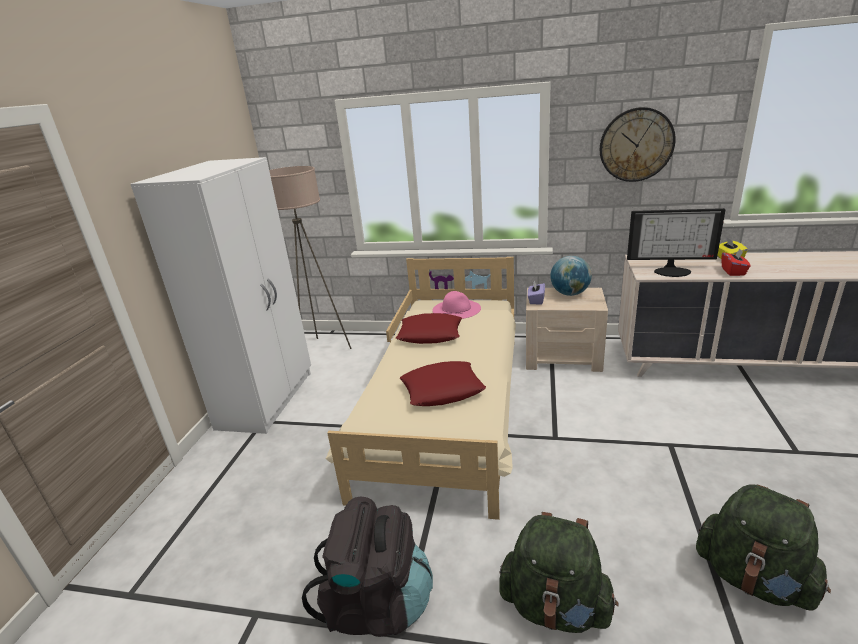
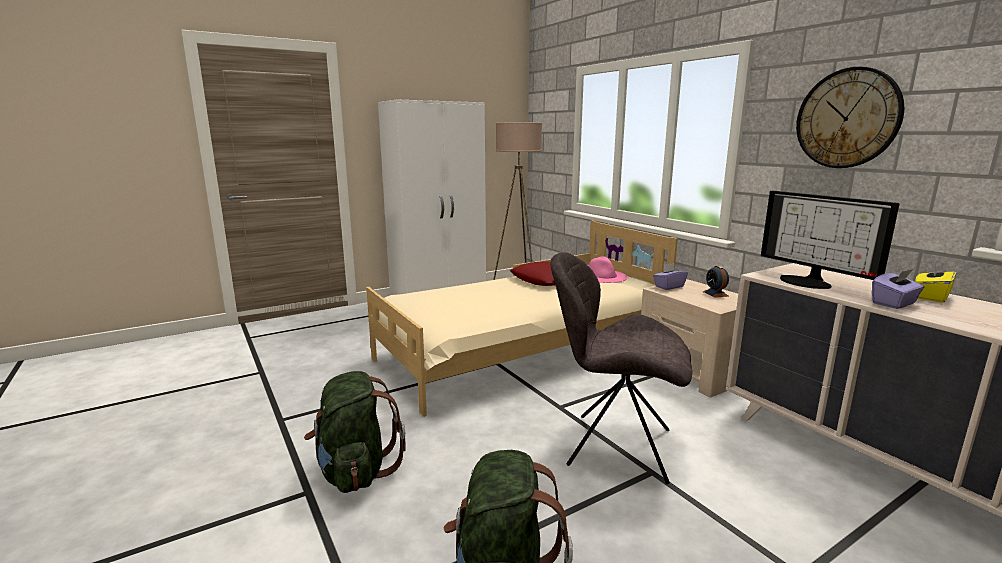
camera: 45 degrees right, 10 degrees down
black backpack [302,496,433,637] -> none
red pillow [400,361,486,406] -> none
globe [550,256,592,296] -> alarm clock [703,266,729,298]
red tissue box [721,248,751,276] -> purple tissue box [872,269,925,309]
none -> grey chair [550,252,692,484]

